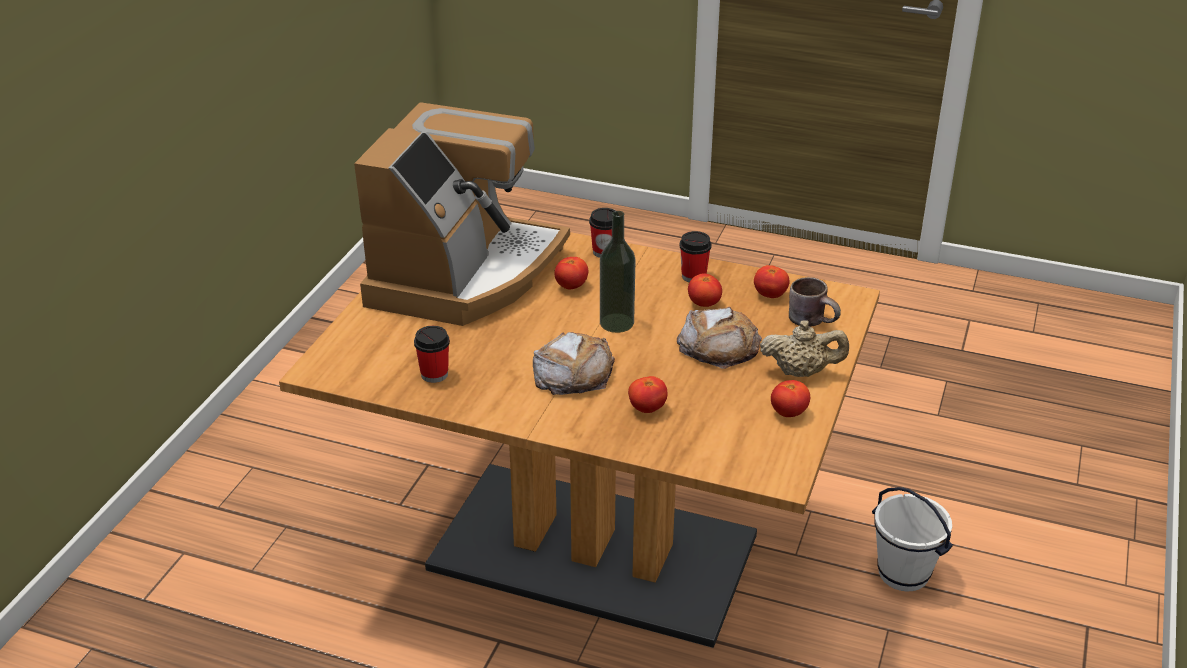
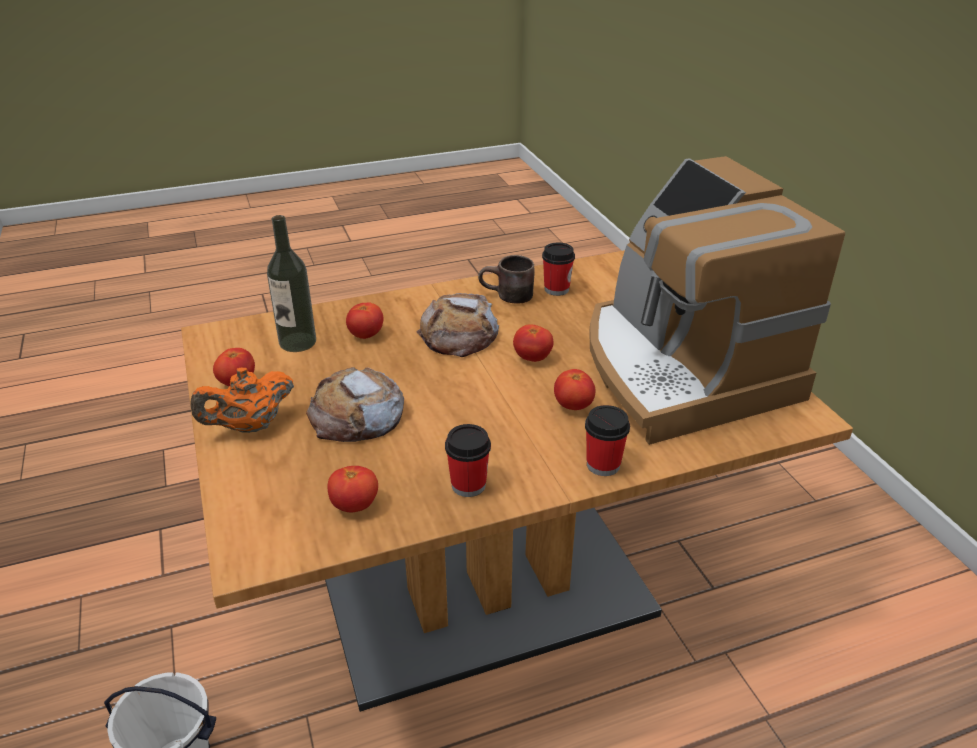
camera: 140 degrees right, 0 degrees up
bottle [600,211,635,333] -> bottle moved to [267,215,316,352]
tomato [688,273,722,307] -> tomato moved to [513,325,553,362]
beige teapot [760,320,849,377] -> orange teapot [190,367,294,433]
brown mug [789,277,841,327] -> brown mug moved to [478,255,534,304]

